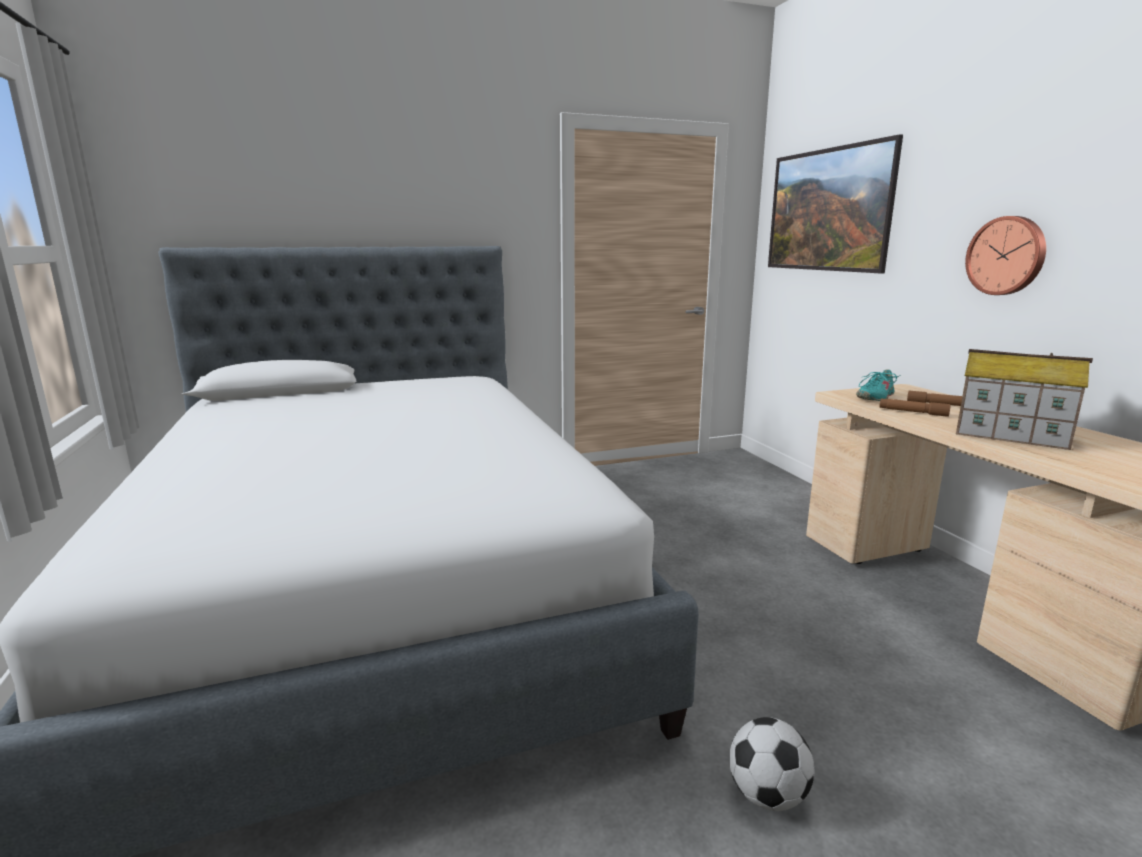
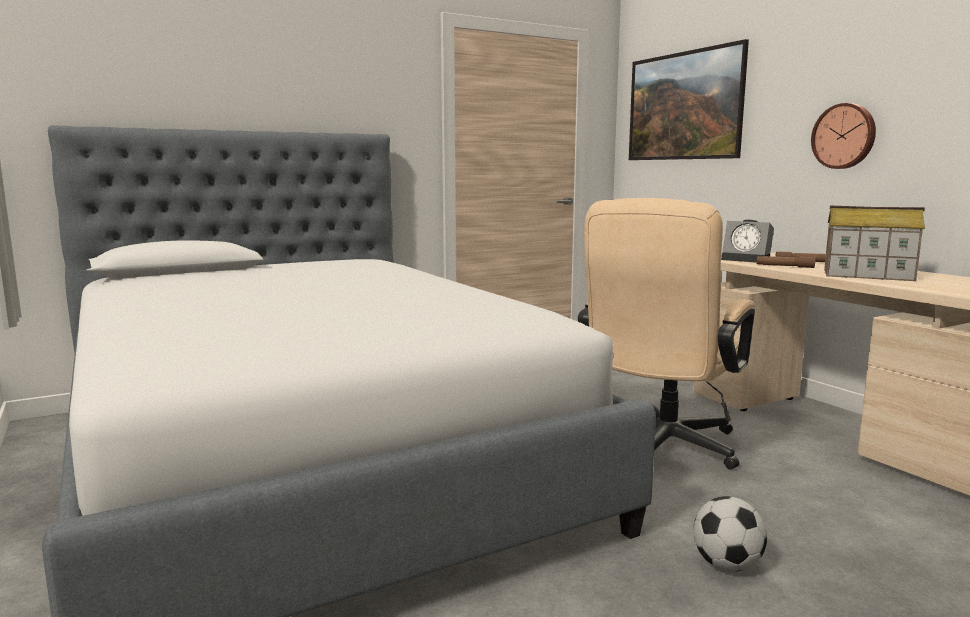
camera: 10 degrees left, 5 degrees down
turquoise shoe [856,369,899,401] -> alarm clock [721,220,774,263]
none -> beige office chair [578,198,755,469]

